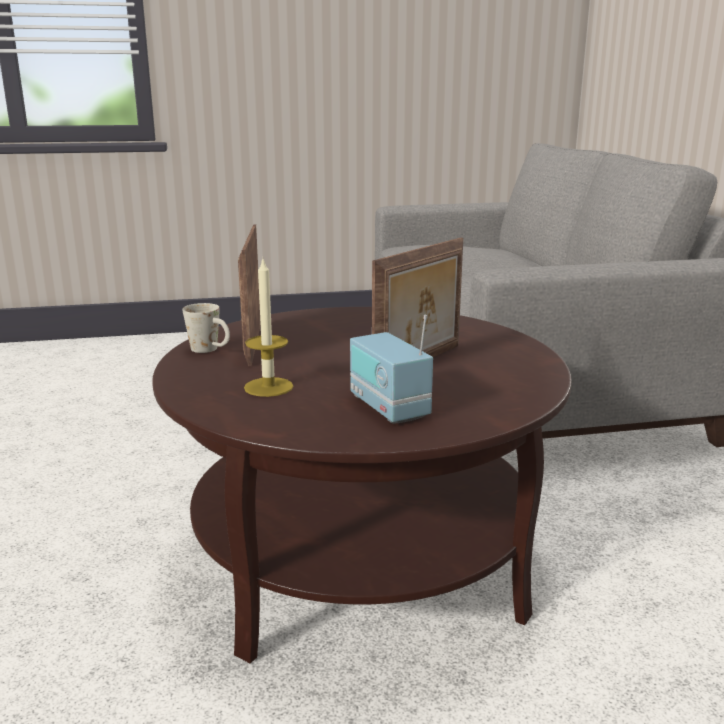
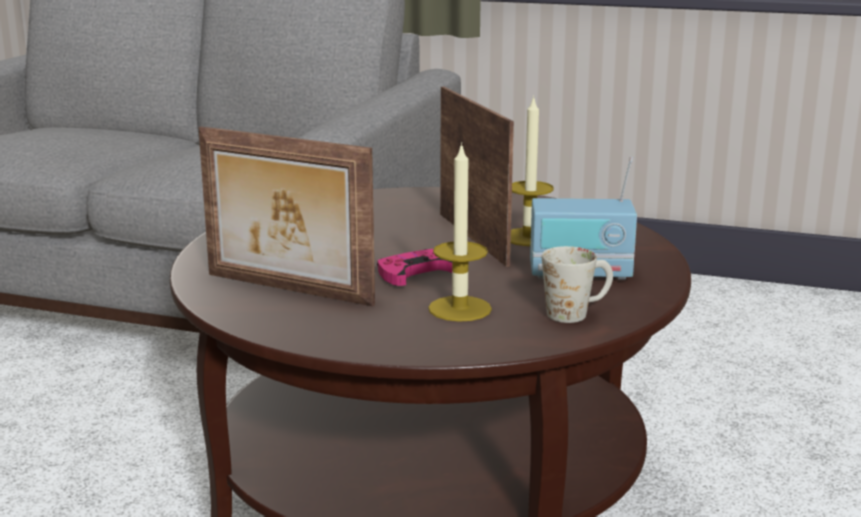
camera: 60 degrees left, 0 degrees up
white mug [183,303,230,353] -> white mug moved to [542,246,613,323]
none -> pink game controller [377,249,452,286]
none -> candle [511,95,554,246]

